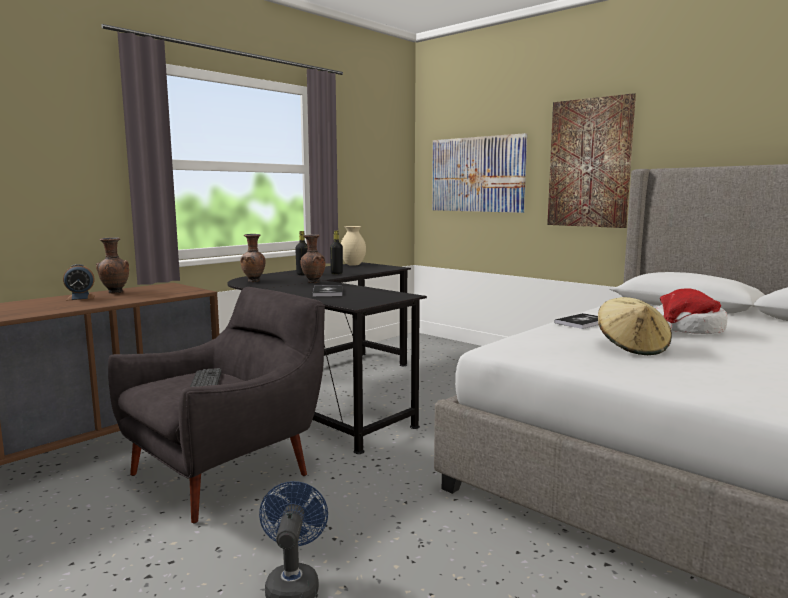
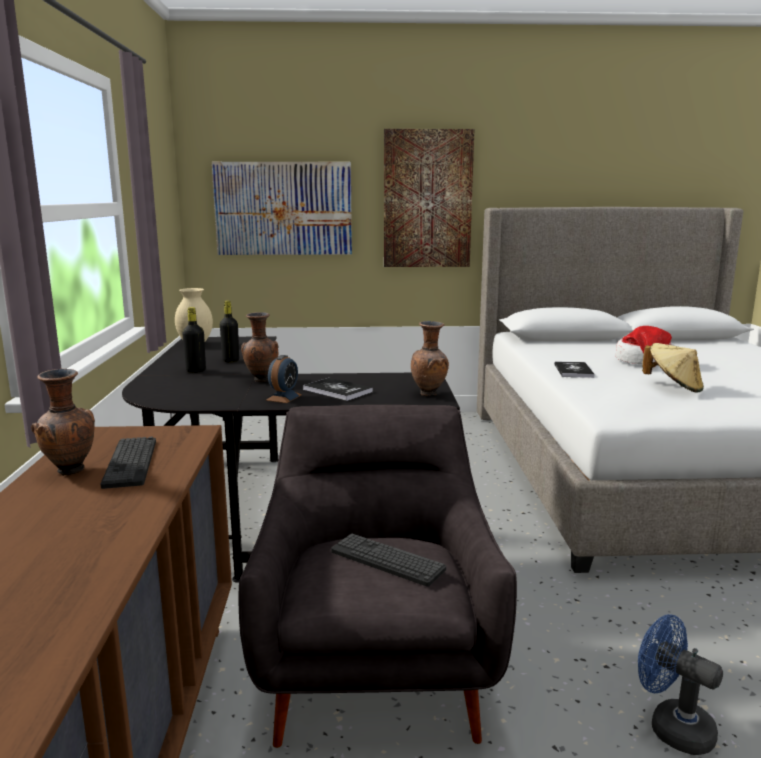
camera: 45 degrees left, 5 degrees up
alarm clock [63,264,95,301] -> alarm clock moved to [266,355,302,403]
brown vase [240,234,266,282] -> brown vase moved to [411,321,449,396]
none -> keyboard [101,436,156,489]

